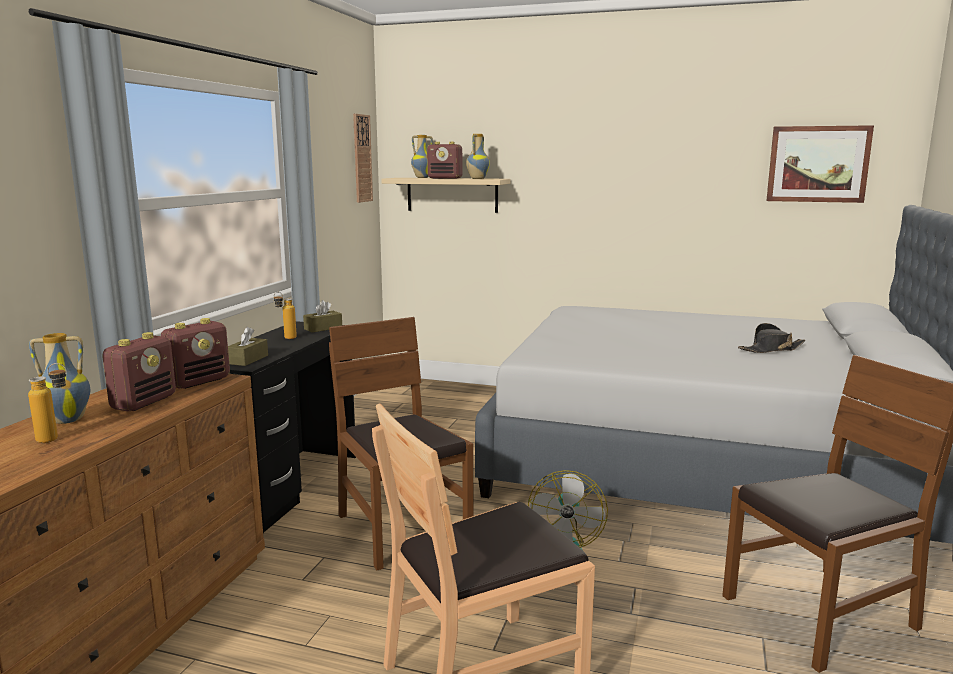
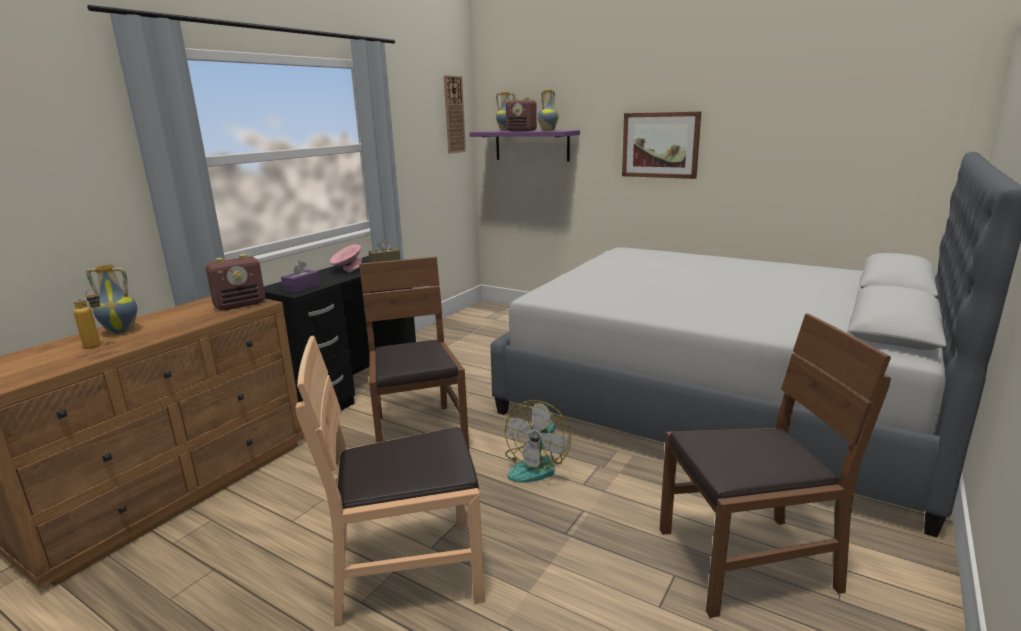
camera: 15 degrees right, 5 degrees up
radio [102,332,176,411] -> none
brown tissue box [228,327,268,366] -> purple tissue box [281,261,320,293]
bottle [273,292,297,339] -> pink bowl [330,244,362,273]
beige shelf [381,178,510,213] -> purple shelf [469,130,580,161]
black hat [738,323,805,353] -> none
picture [766,125,874,203] -> picture moved to [622,112,701,179]

